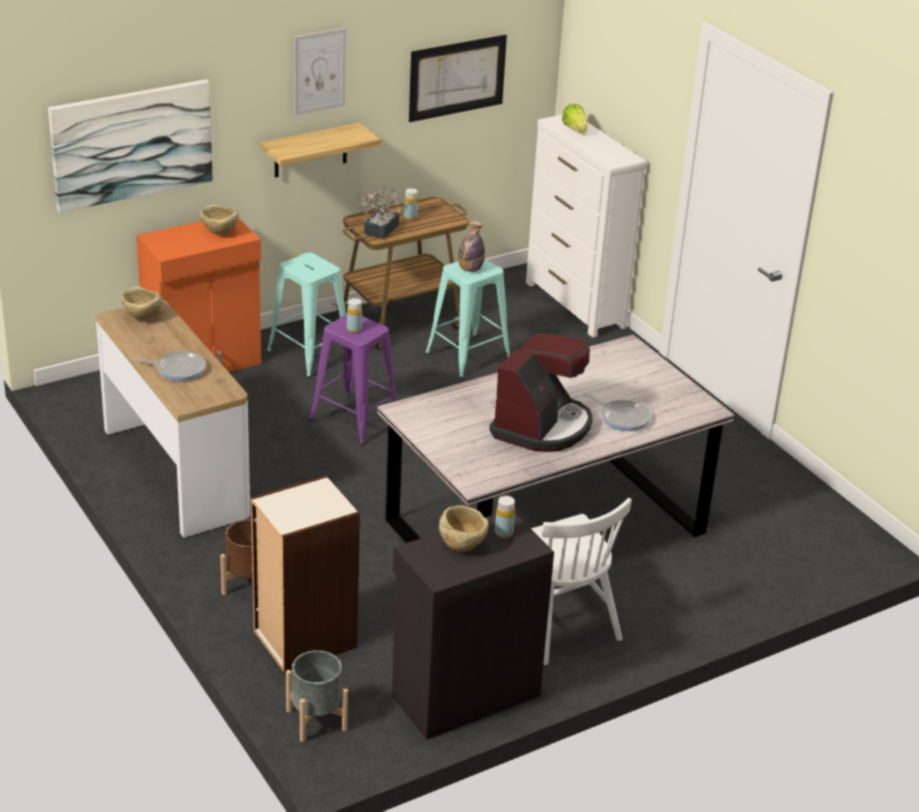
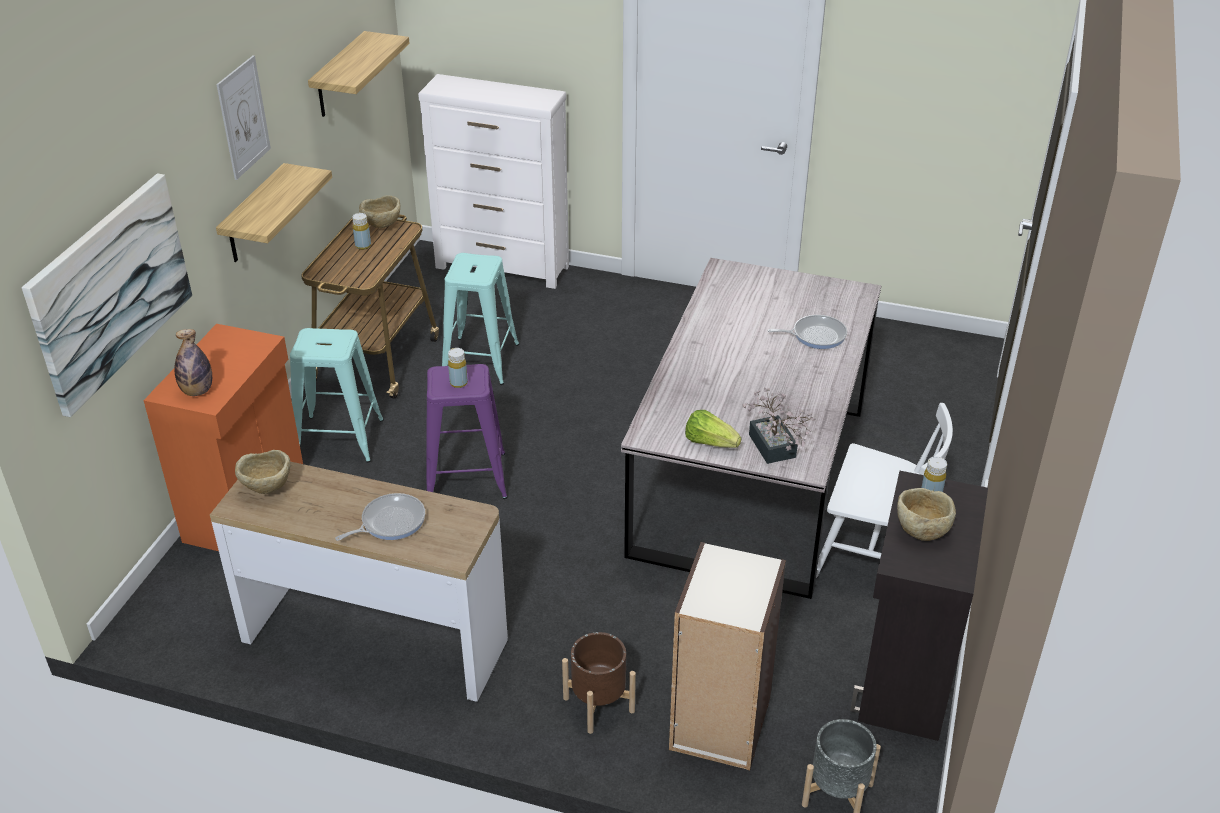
camera: 40 degrees left, 5 degrees up
beige bowl [200,204,239,234] -> beige bowl moved to [359,195,401,228]
potted plant [356,187,401,239] -> potted plant moved to [742,388,816,464]
picture [409,35,507,122] -> shelf [308,31,410,117]
bottle [458,221,485,272] -> bottle moved to [174,329,212,396]
coffee machine [489,334,593,452] -> none
lettuce [562,104,587,133] -> lettuce moved to [685,410,741,448]

